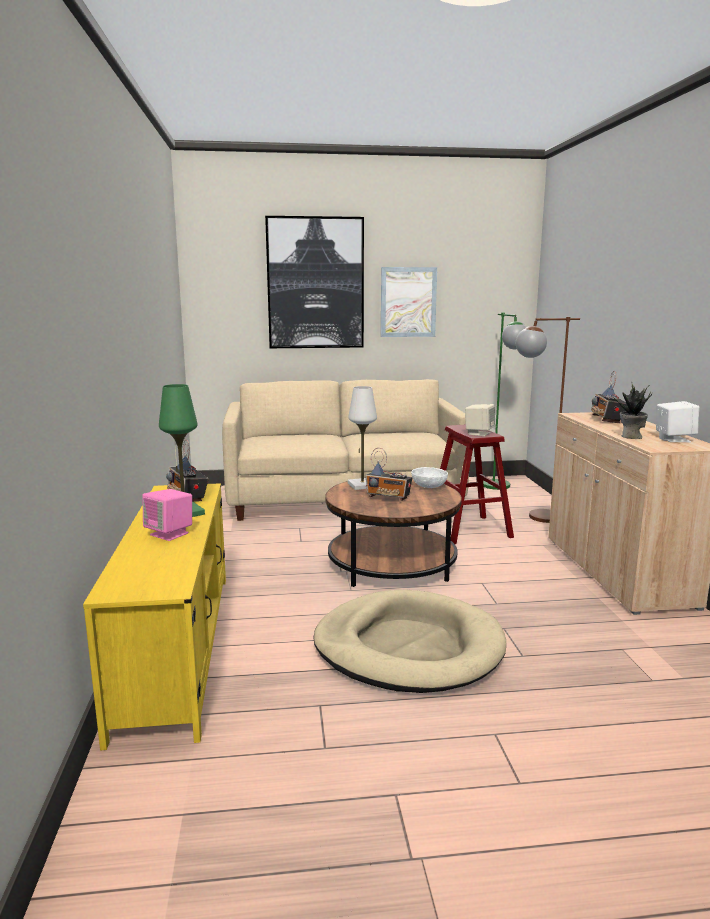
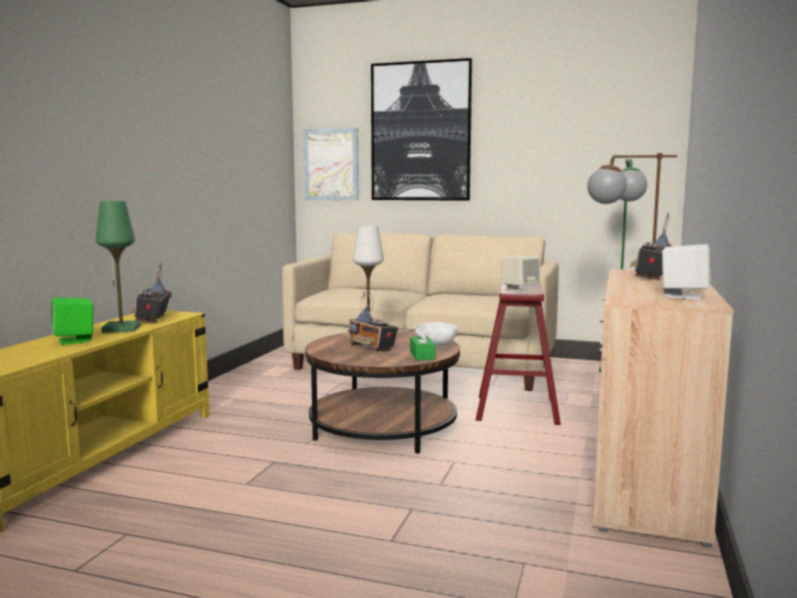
camera: 25 degrees right, 5 degrees down
pink speaker [142,489,192,541] -> green speaker [51,298,94,345]
beige dog bed [313,589,506,693] -> none
picture [381,267,437,337] -> picture moved to [303,128,358,201]
potted plant [613,382,652,439] -> none
none -> green tissue box [410,326,435,360]

